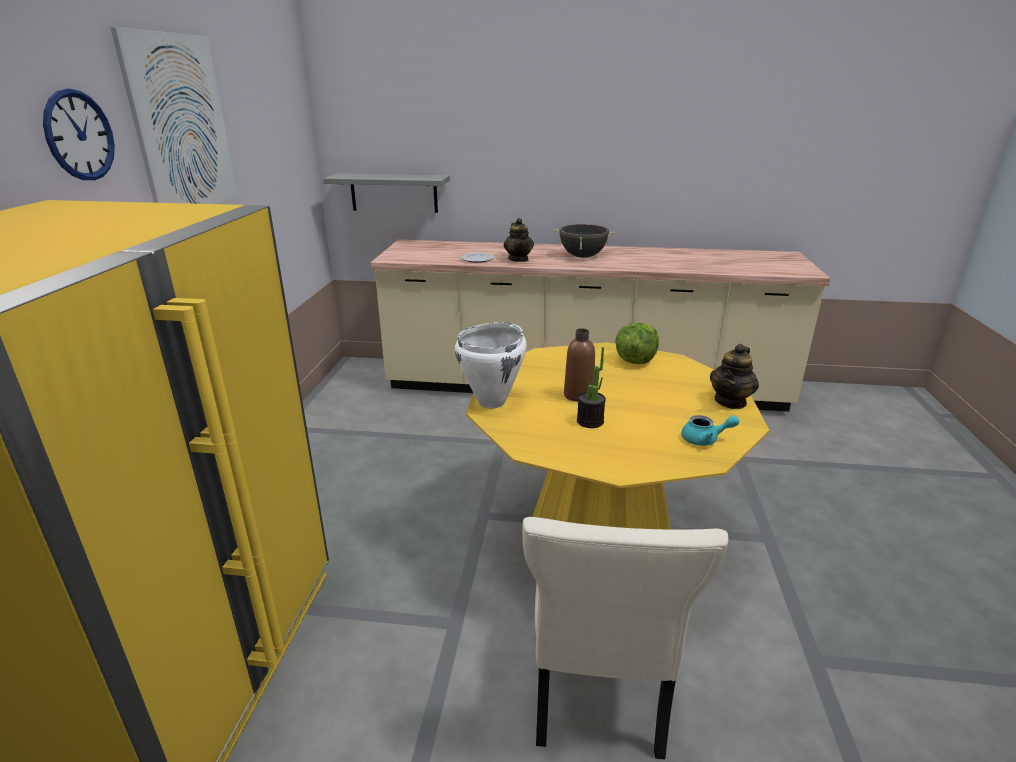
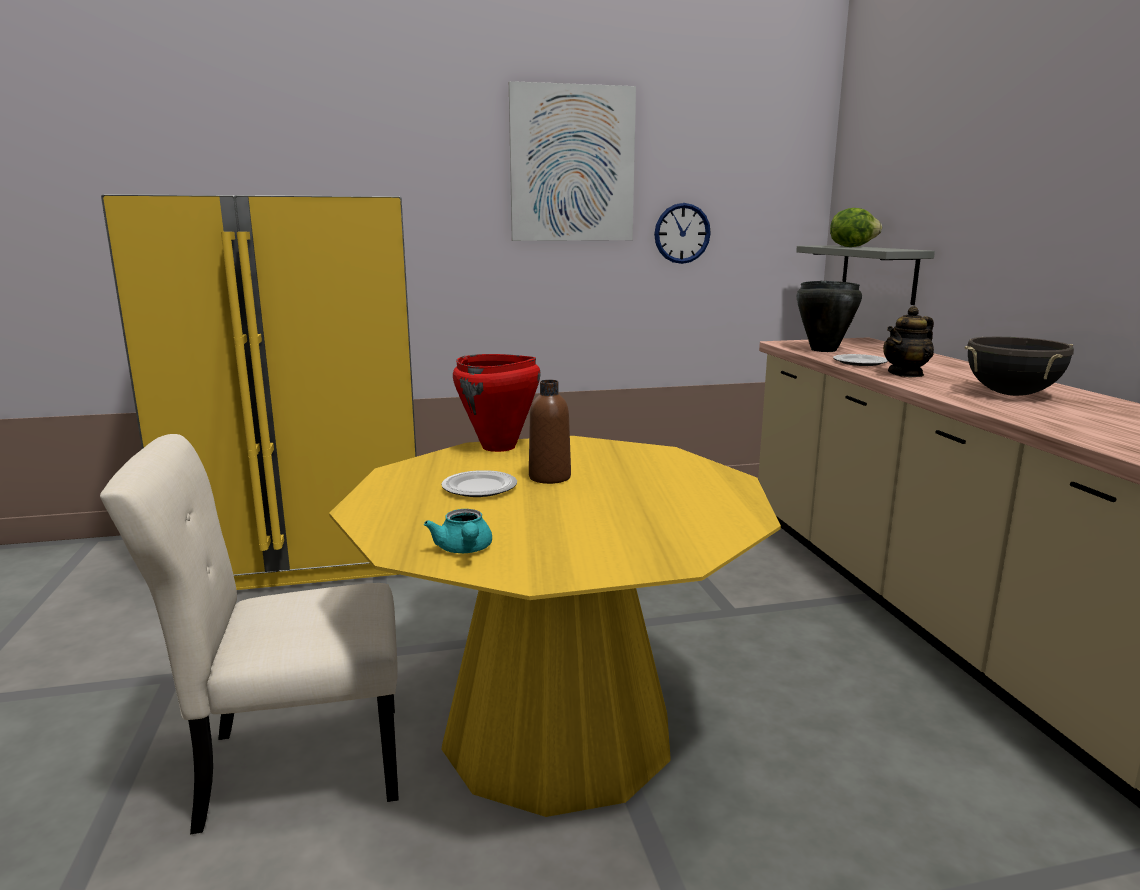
camera: 70 degrees right, 10 degrees down
wall clock [43,89,115,180] -> wall clock moved to [654,203,711,264]
white cooking pot [455,322,527,409] -> red cooking pot [453,354,541,452]
potted plant [577,347,606,428] -> plate [441,470,517,497]
lettuce [615,323,659,364] -> lettuce moved to [830,208,882,247]
teapot [710,344,759,409] -> none
none -> black cooking pot [797,281,862,352]

